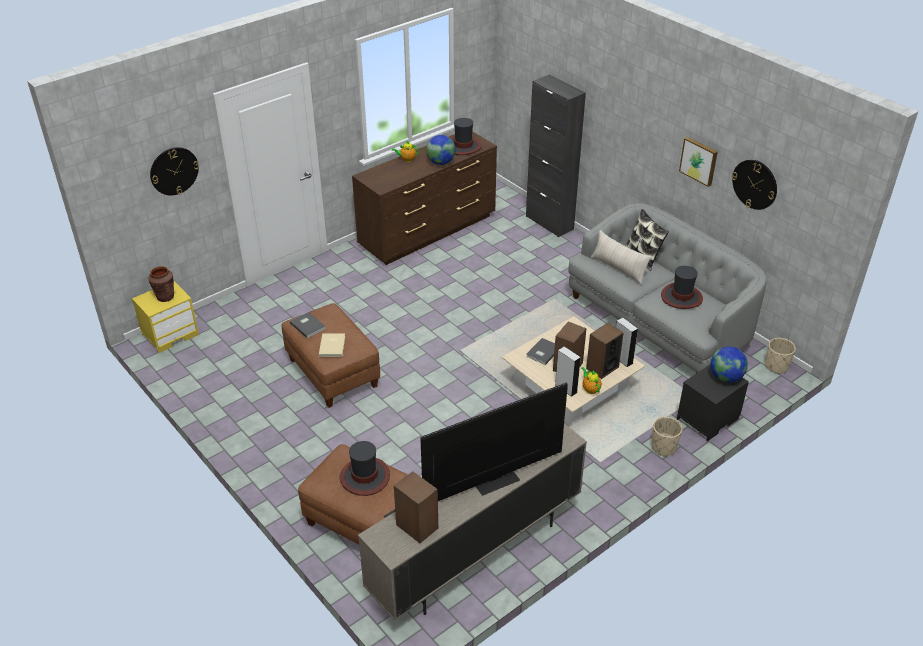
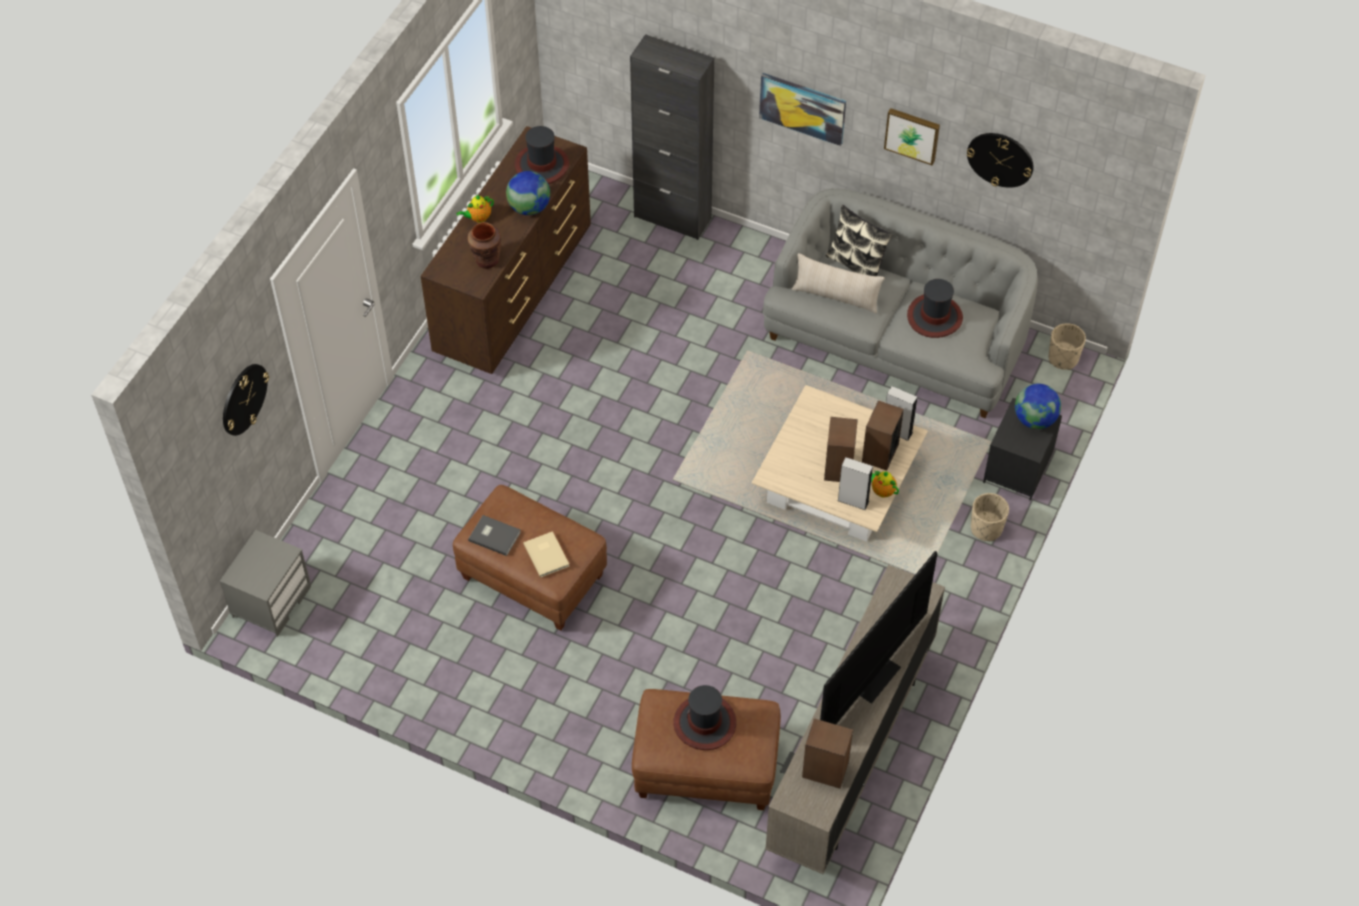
camera: 25 degrees left, 15 degrees up
yellow nightstand [132,281,199,353] -> grey nightstand [220,530,311,637]
brown vase [148,266,174,302] -> brown vase moved to [468,222,501,269]
grey book [526,338,555,365] -> none
none -> picture [759,73,846,146]

